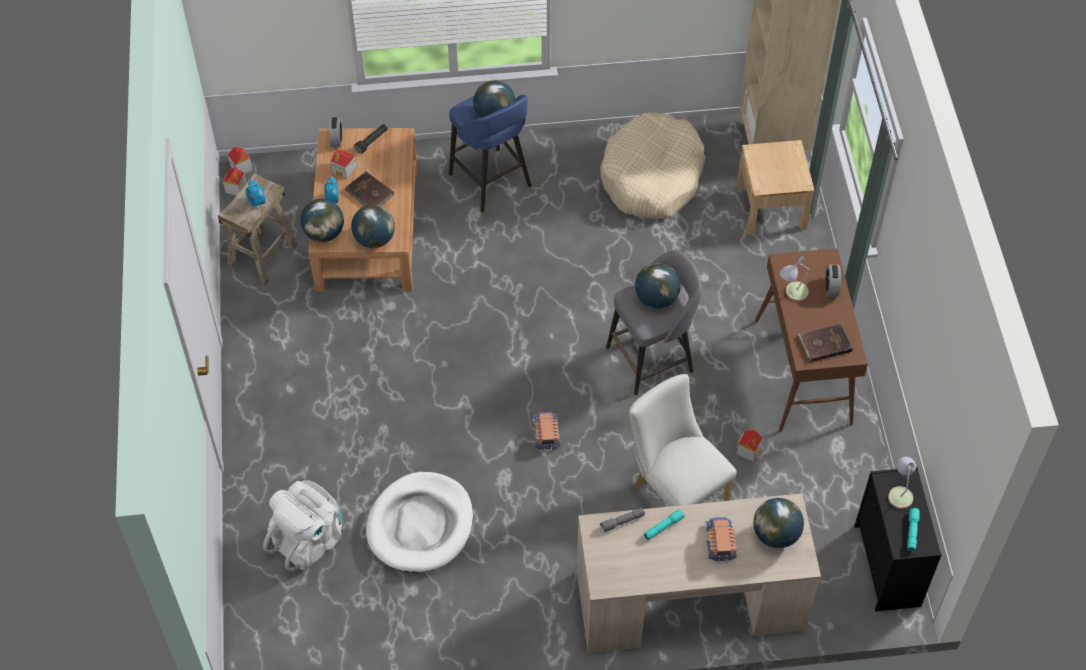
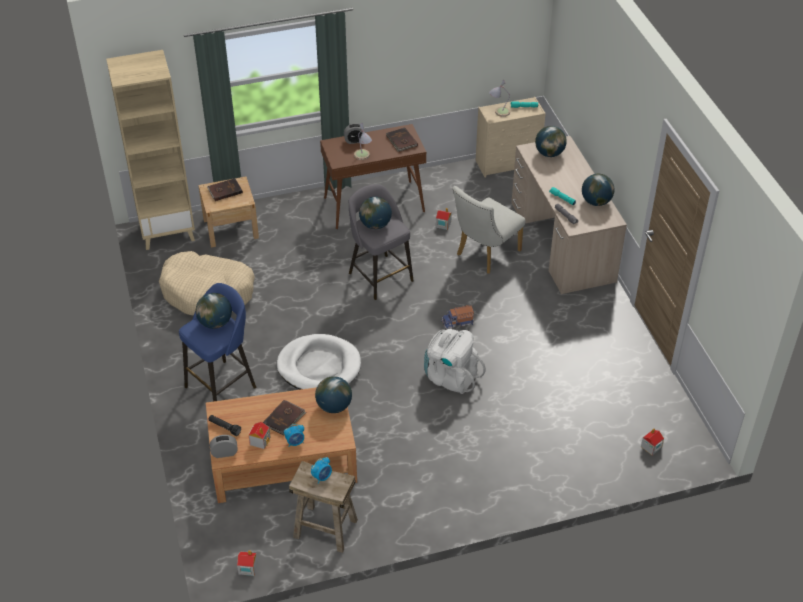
camera: 100 degrees left, 10 degrees down
toy house [228,147,253,173] -> toy house moved to [641,428,664,455]
white backpack [263,480,343,571] -> white backpack moved to [424,329,486,394]
globe [300,199,344,242] -> globe moved to [582,174,614,206]
white dog bed [366,472,473,573] -> white dog bed moved to [277,334,361,390]
toy truck [705,517,737,564] -> none
black dresser [854,467,942,612] -> beige dresser [476,97,546,178]
none -> brown book [207,178,243,201]

